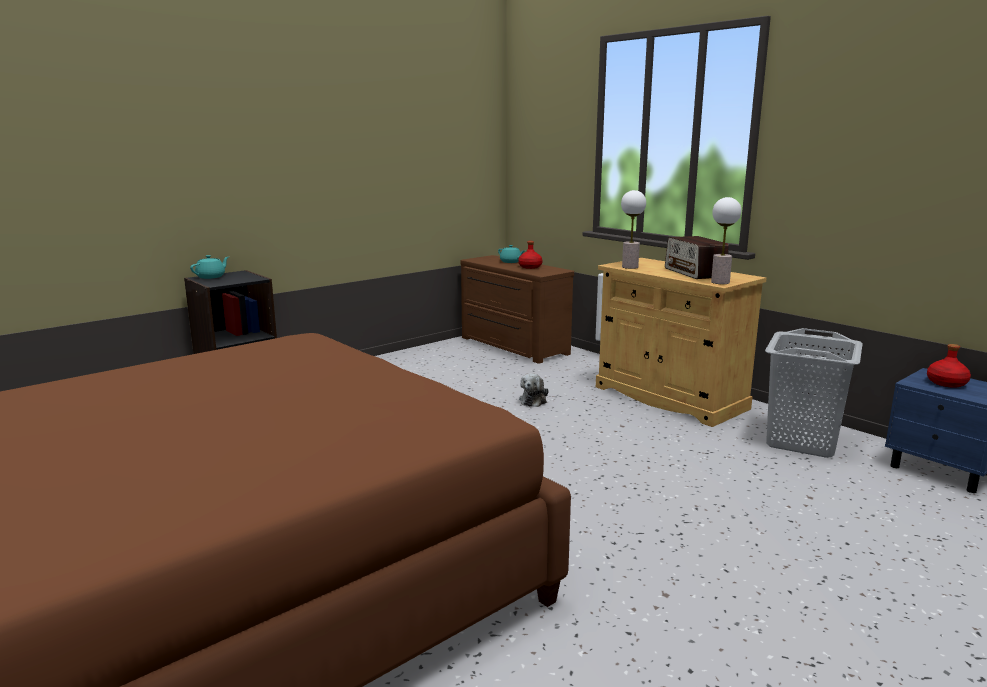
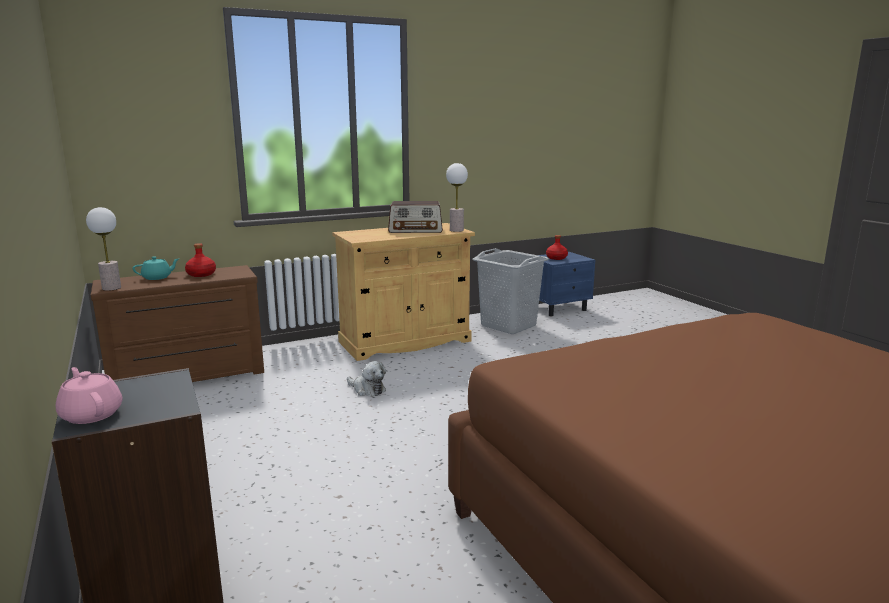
camera: 75 degrees left, 0 degrees up
turquoise teapot [190,255,229,279] -> pink teapot [56,367,123,424]
table lamp [621,190,646,269] -> table lamp moved to [86,207,121,291]

